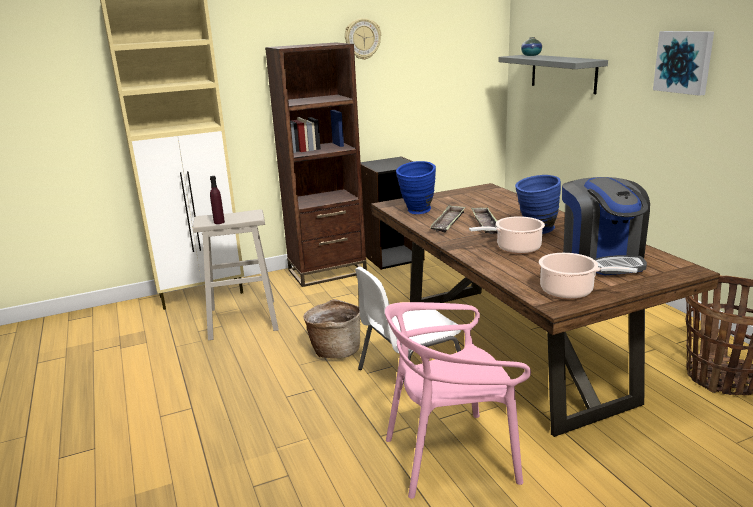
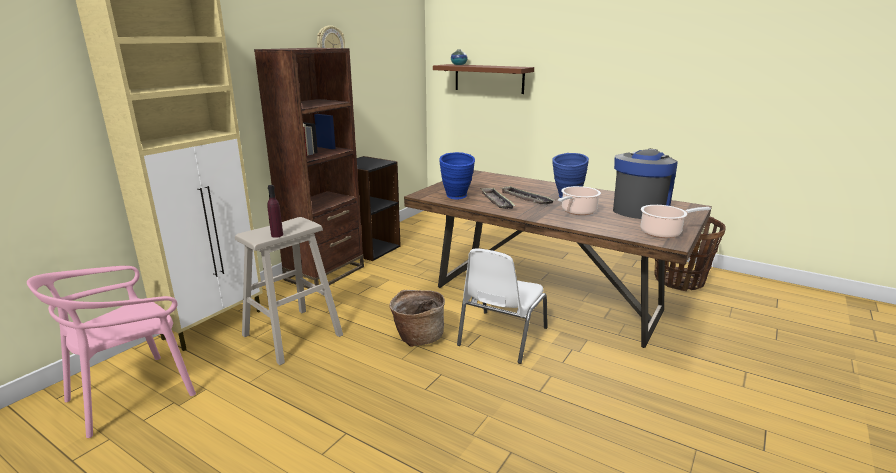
camera: 35 degrees left, 0 degrees up
pink chair [385,302,531,499] -> pink chair moved to [27,266,196,438]
grey shelf [498,55,608,94] -> brown shelf [433,64,534,94]
coffee machine [562,177,650,275] -> coffee machine turned 105 degrees counterclockwise [613,149,678,219]
picture [653,31,714,96] -> none

